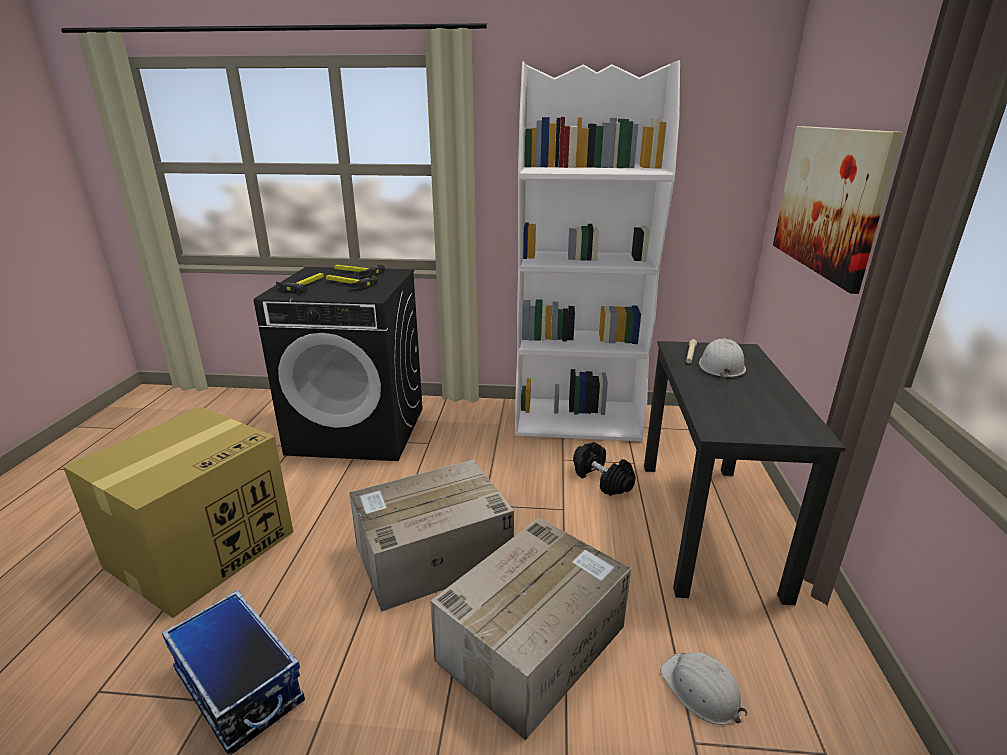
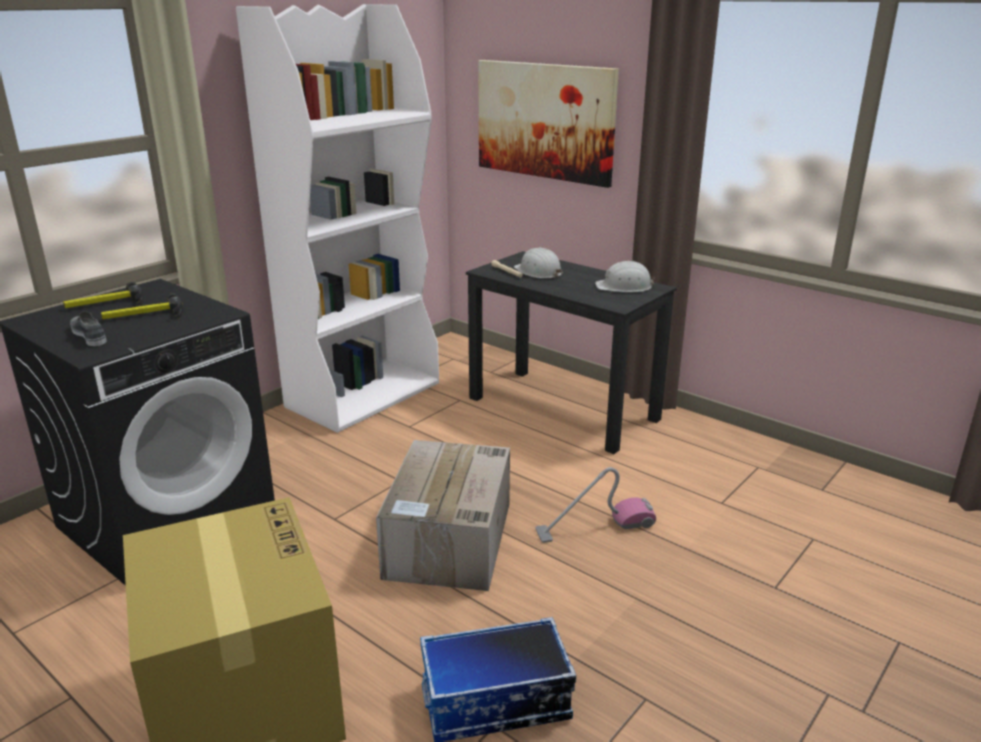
camera: 55 degrees left, 0 degrees up
hammer [276,273,324,293] -> grey shoe [70,311,107,346]
cardboard box [430,518,631,740] -> vacuum cleaner [535,467,656,543]
black dumbbell [573,442,636,496] -> none
white hard hat [660,652,747,725] -> white hard hat moved to [595,261,655,292]

